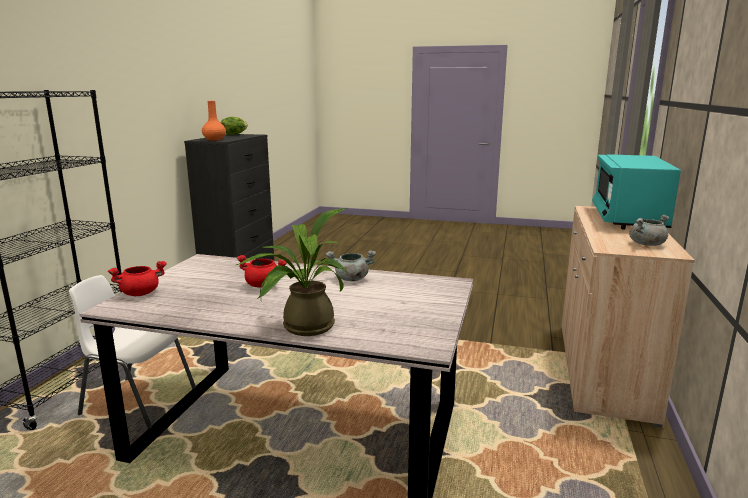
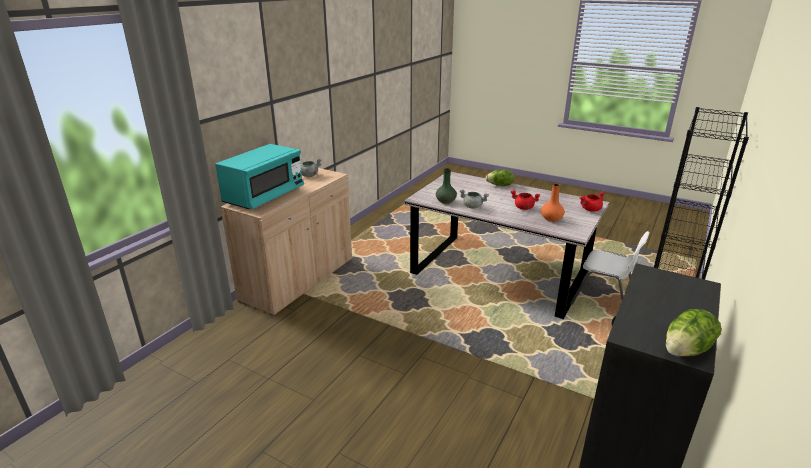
camera: 165 degrees left, 10 degrees up
orange vase [202,101,226,140] -> orange vase moved to [541,184,565,222]
potted plant [236,208,348,336] -> lettuce [485,170,514,186]
none -> green vase [436,168,457,204]

